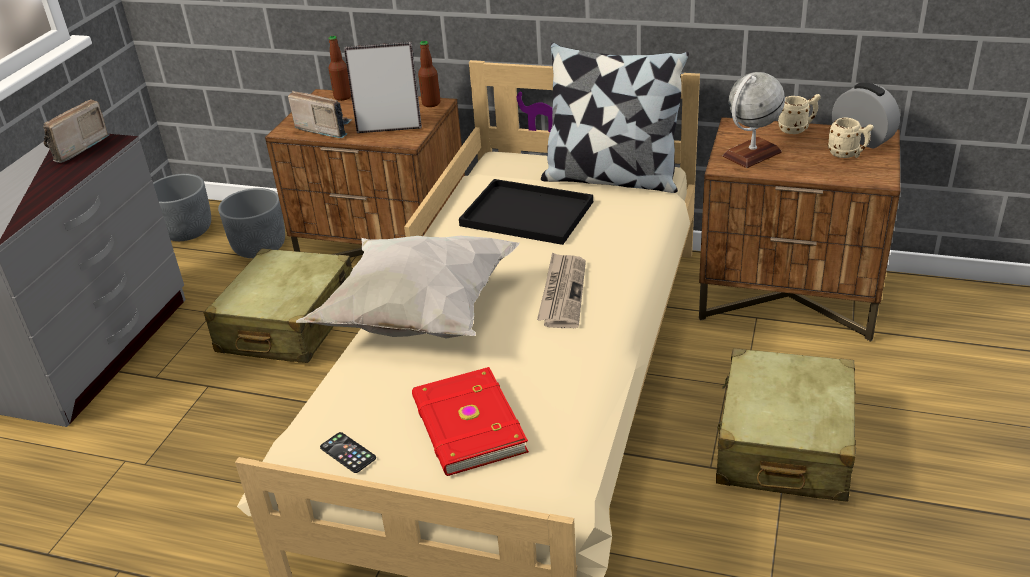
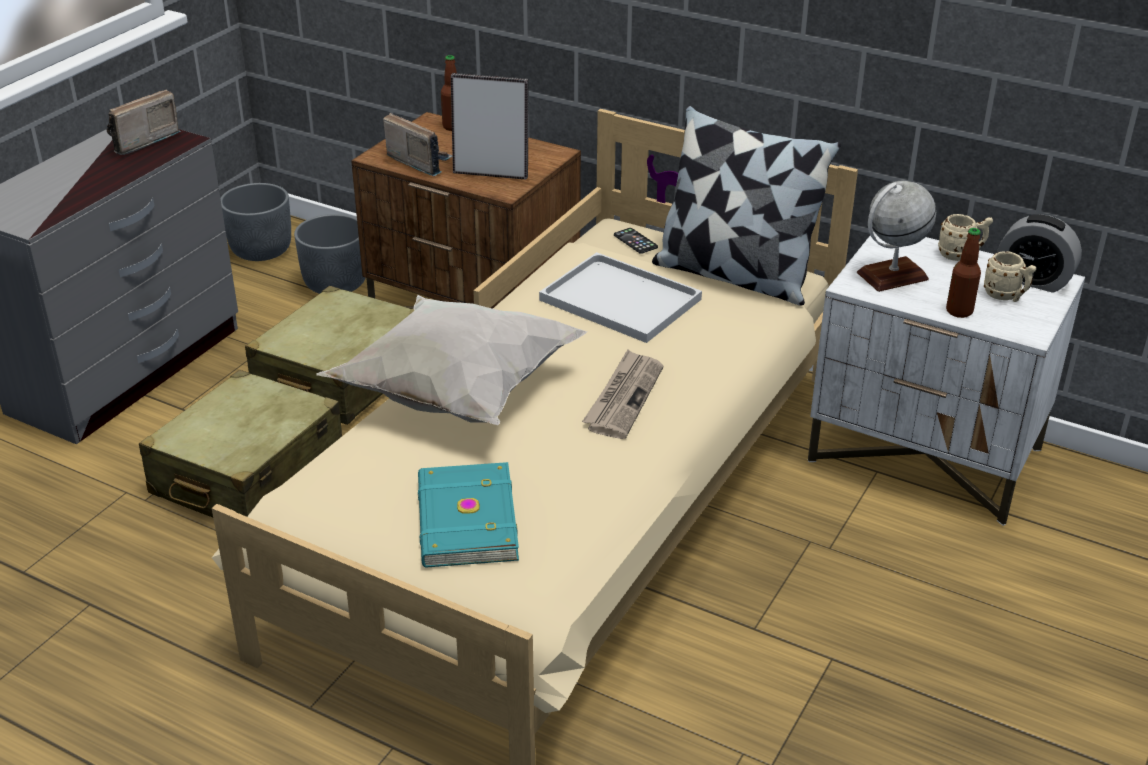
camera: 10 degrees right, 0 degrees up
phone [320,432,376,473] -> phone moved to [614,228,658,254]
red book [412,367,529,476] -> turquoise book [418,462,519,568]
bottle [418,41,441,107] -> bottle moved to [946,228,981,318]
black tray [459,179,593,245] -> white tray [539,252,702,343]
brown nightstand [699,117,900,342] -> white nightstand [808,231,1085,526]
beige suitcase [716,348,856,502] -> beige suitcase moved to [139,370,342,518]
alarm clock [832,82,900,149] -> alarm clock turned 150 degrees clockwise [997,214,1082,293]

